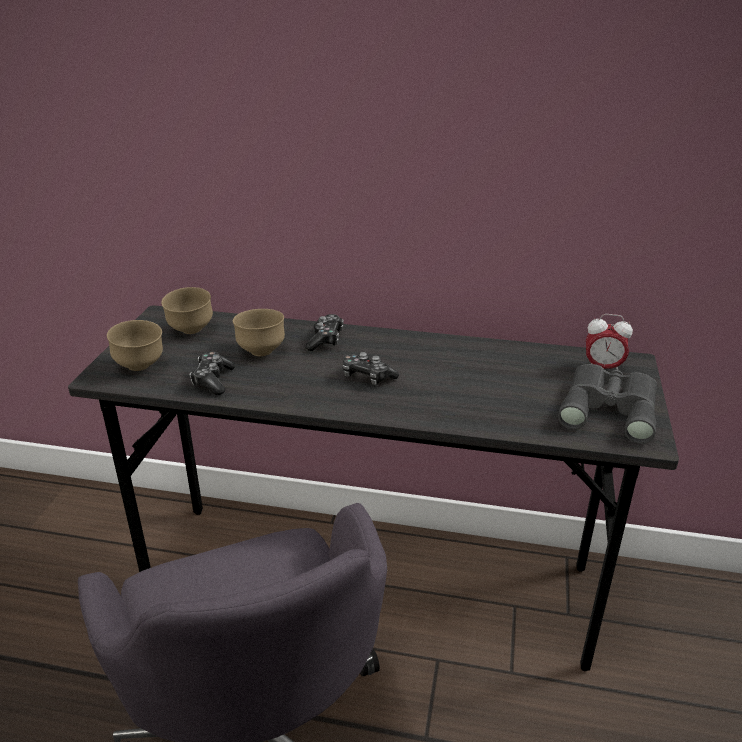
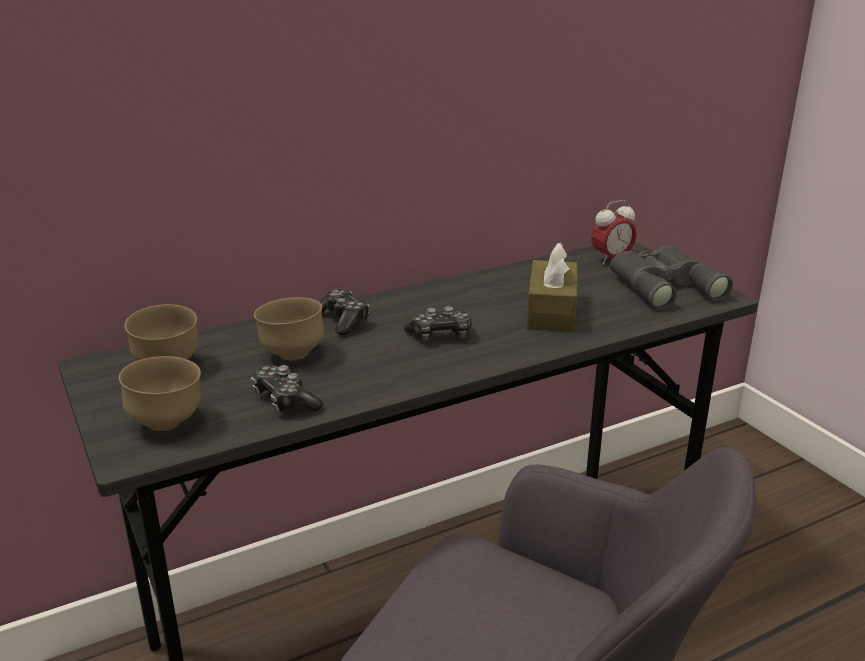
camera: 40 degrees left, 5 degrees down
none -> brown tissue box [527,243,578,332]

